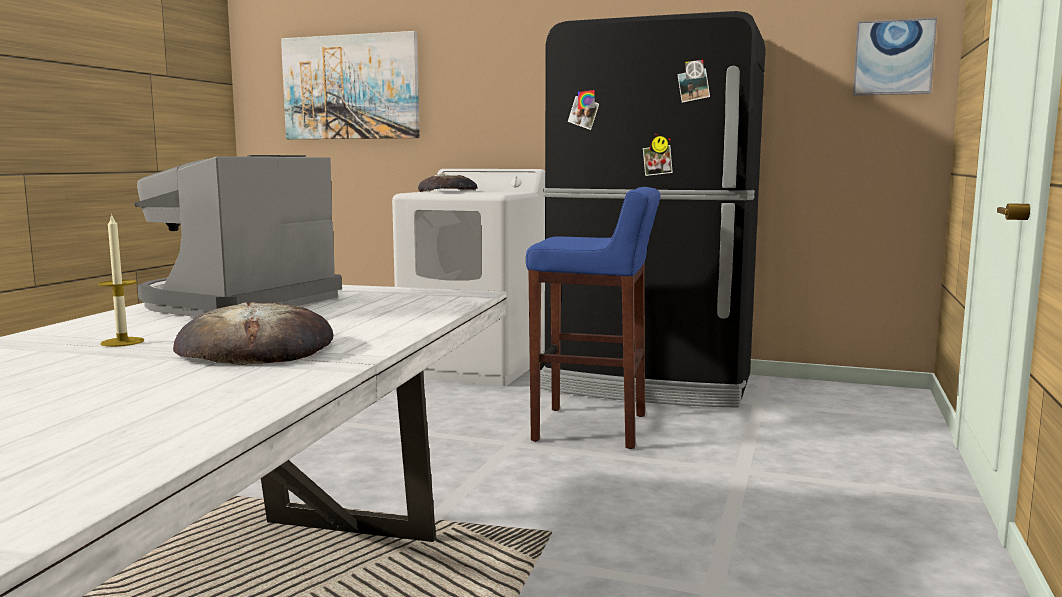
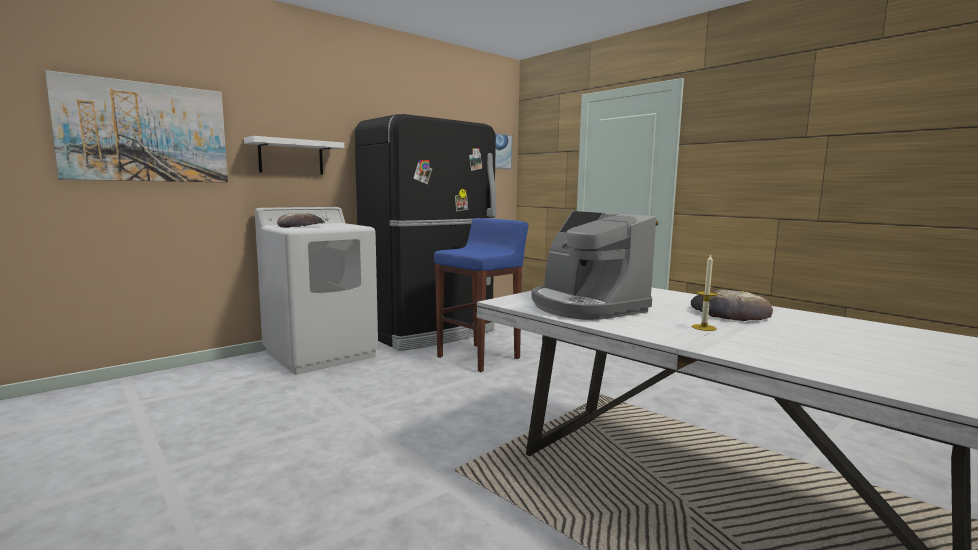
camera: 60 degrees left, 0 degrees up
none -> white shelf [244,136,344,174]

